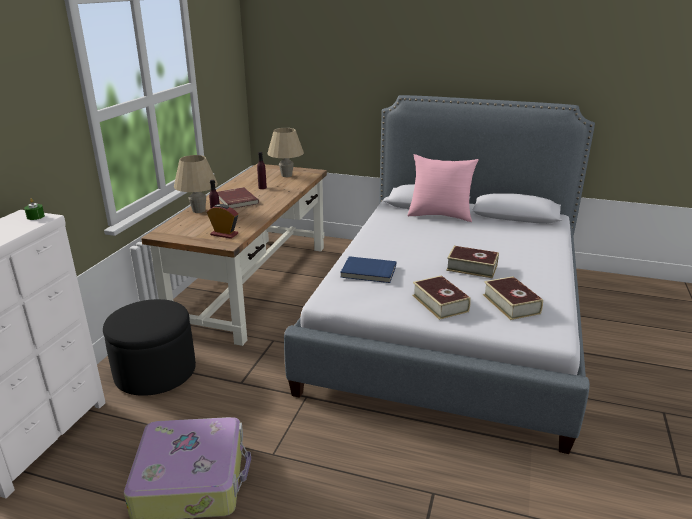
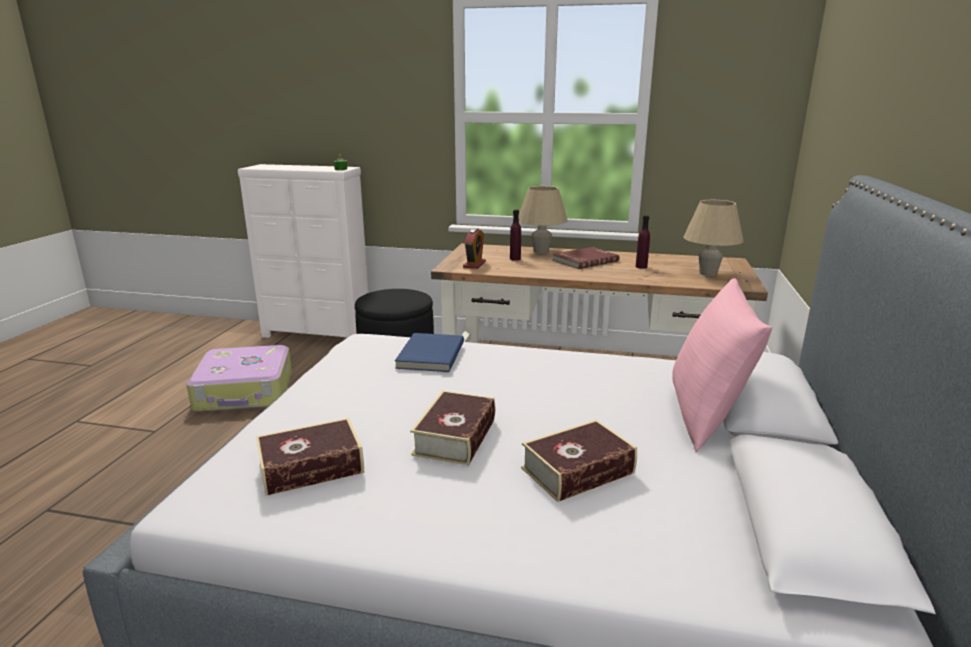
camera: 85 degrees right, 5 degrees down
book [412,275,471,320] -> book moved to [521,419,637,502]

